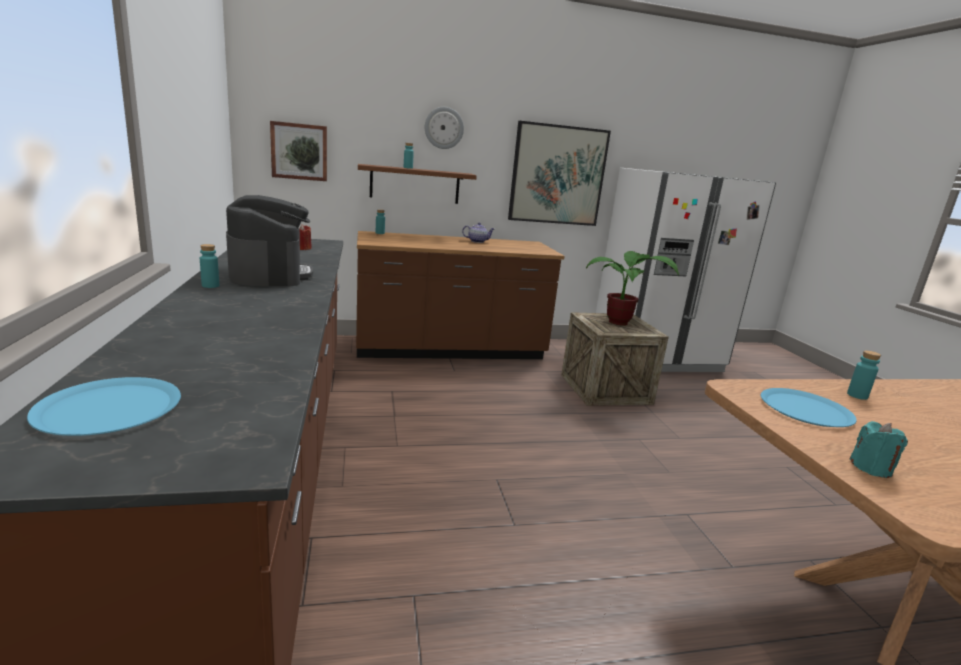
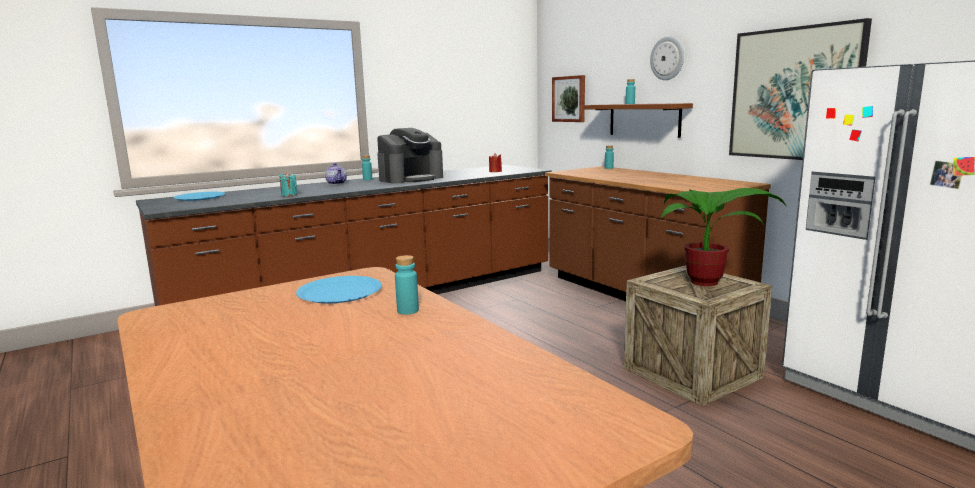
camera: 70 degrees right, 5 degrees down
teapot [462,222,494,243] -> teapot moved to [325,163,347,185]
turquoise candle [850,421,908,478] -> turquoise candle moved to [279,172,298,196]

